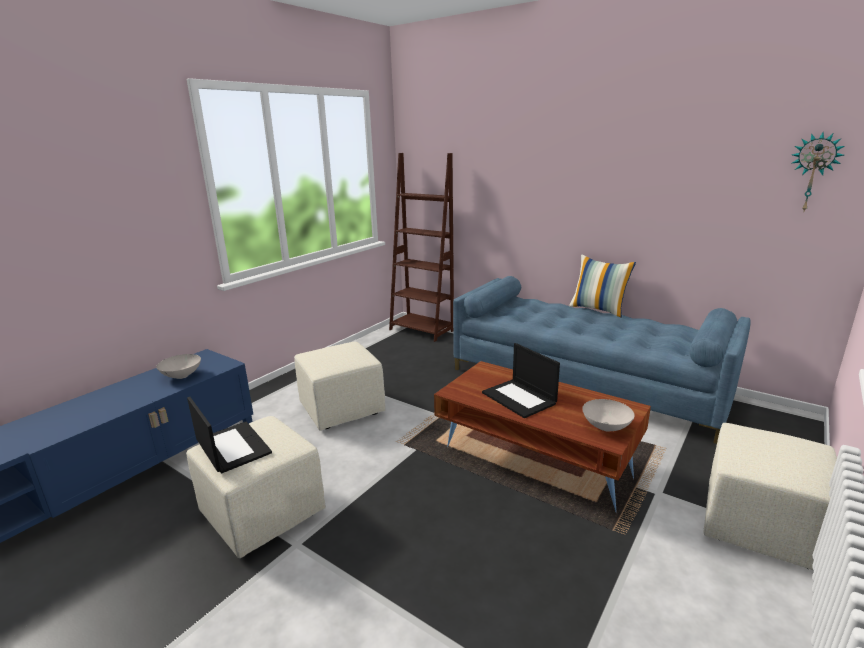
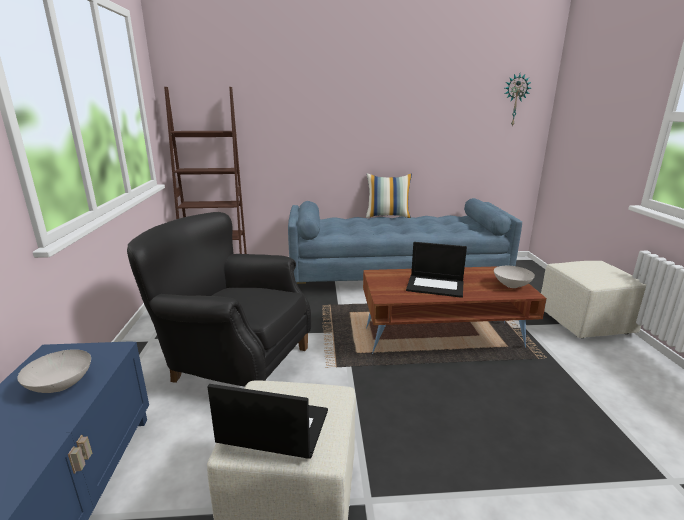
camera: 40 degrees left, 0 degrees up
beige ottoman [294,342,386,431] -> black armchair [127,212,311,387]

